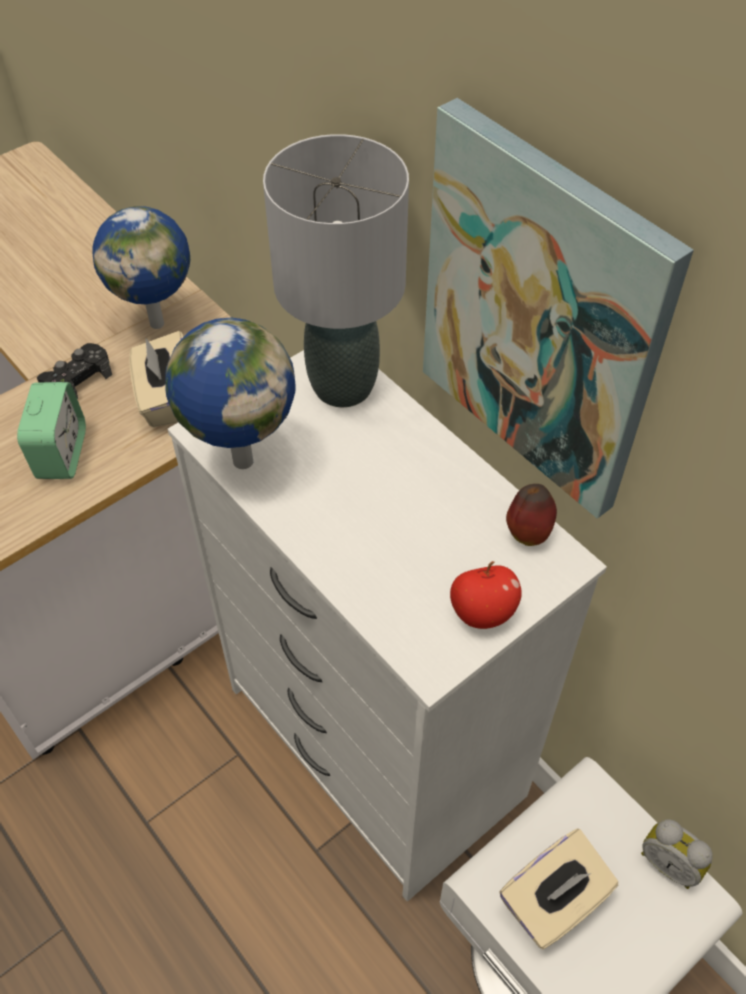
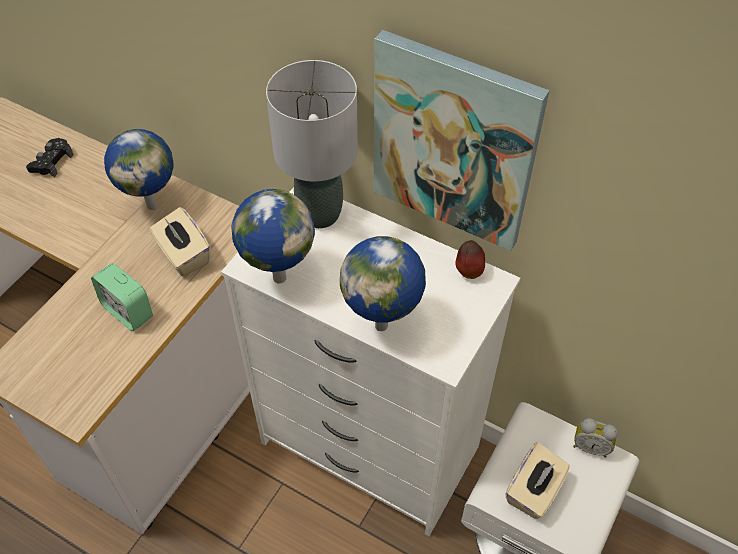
camera: 20 degrees left, 0 degrees up
alarm clock [17,382,86,479] -> alarm clock turned 150 degrees clockwise [91,263,153,331]
black game controller [37,343,112,399] -> black game controller moved to [26,138,74,177]
apple [450,561,522,629] -> none
none -> globe [340,236,426,331]

